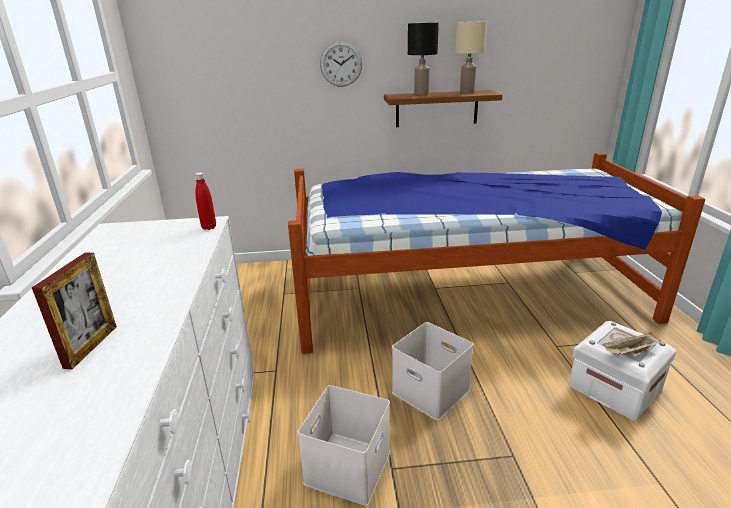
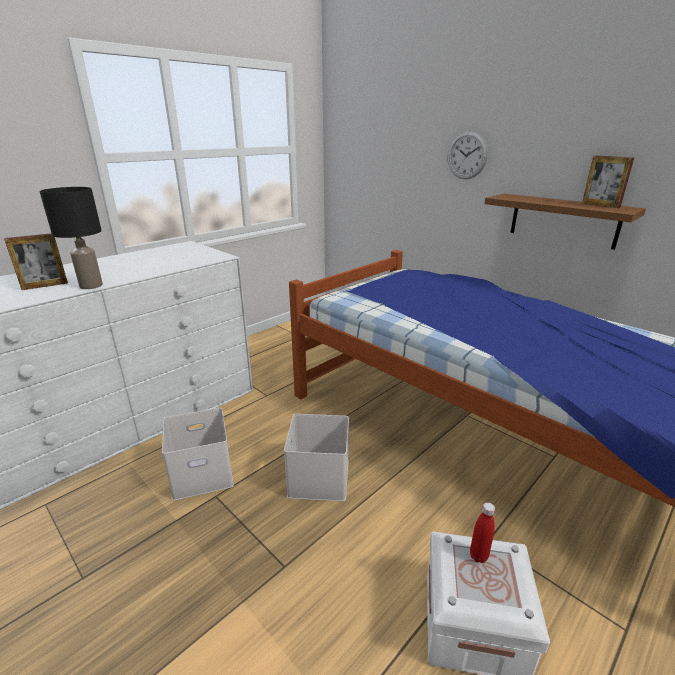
camera: 50 degrees right, 0 degrees up
red bottle [194,172,216,230] -> red bottle moved to [470,502,495,563]
black table lamp [408,23,439,95] -> black table lamp moved to [39,187,103,289]
beige table lamp [455,21,487,93] -> picture frame [582,156,634,208]
beige tray [602,332,661,355] -> none

